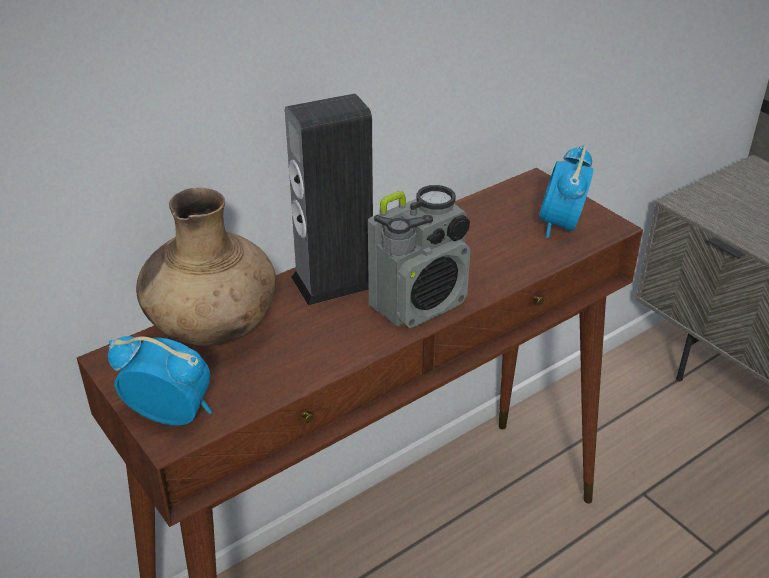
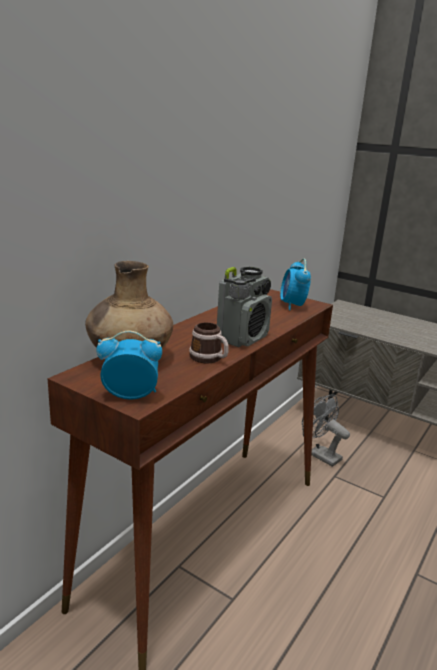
camera: 20 degrees left, 15 degrees down
speaker [285,93,373,306] -> none
none -> mug [189,322,229,363]
none -> grey fan [302,394,350,467]

